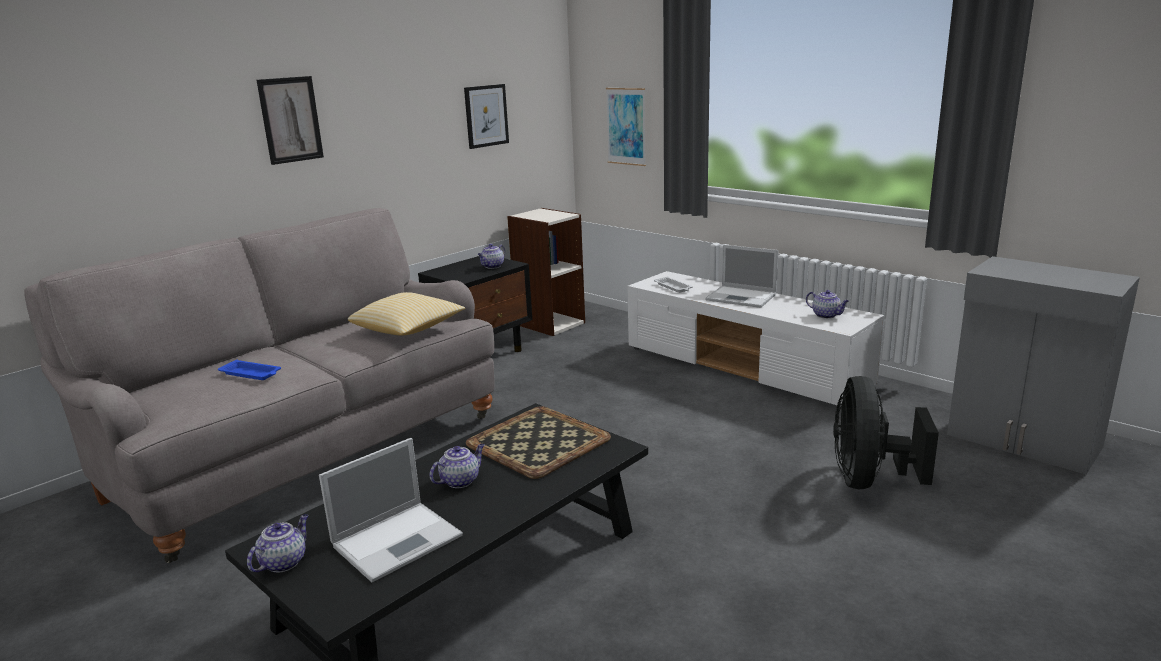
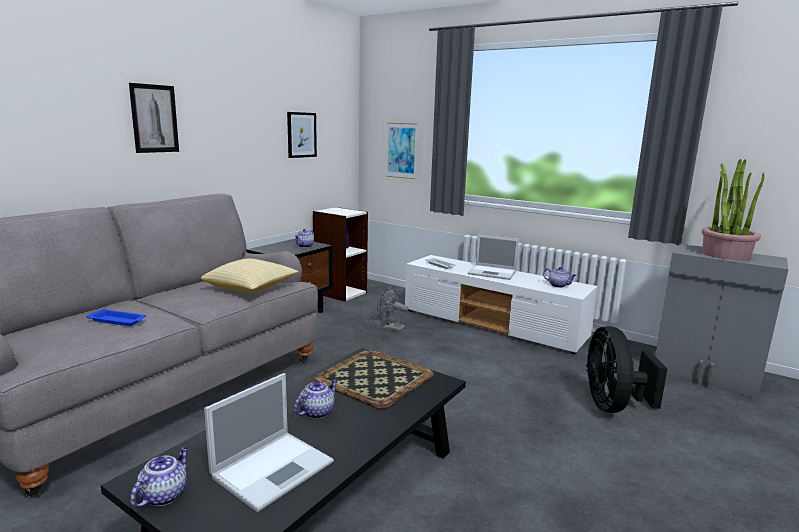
camera: 10 degrees left, 5 degrees down
none -> grey fan [377,286,408,332]
none -> potted plant [702,159,765,261]

